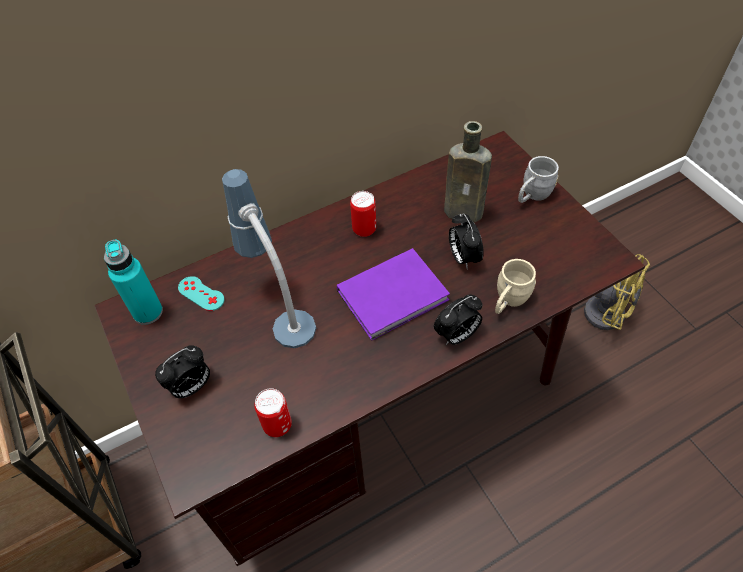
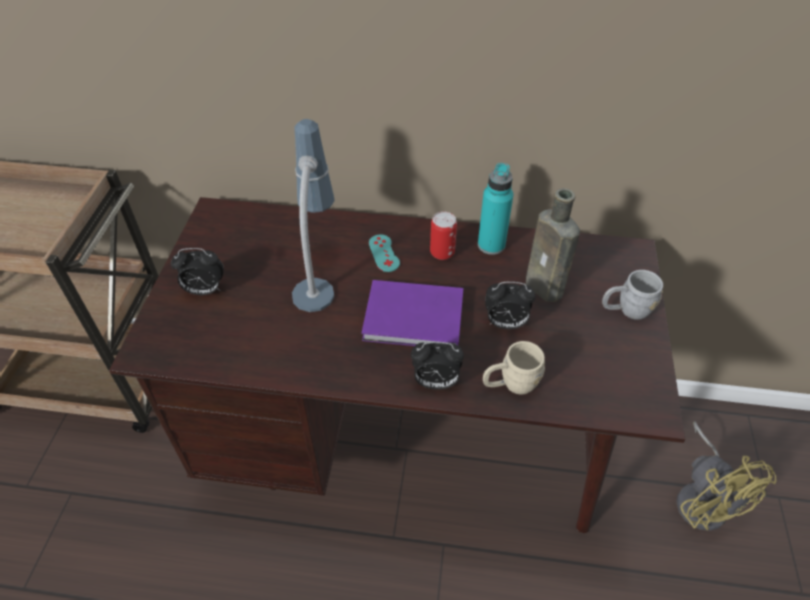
camera: 35 degrees right, 5 degrees down
turquoise bottle [104,240,163,325] -> turquoise bottle moved to [478,163,513,255]
turquoise game controller [178,276,225,311] -> turquoise game controller moved to [369,234,400,272]
can [254,388,292,437] -> none
alarm clock [449,213,484,270] -> alarm clock turned 105 degrees counterclockwise [485,282,535,329]

